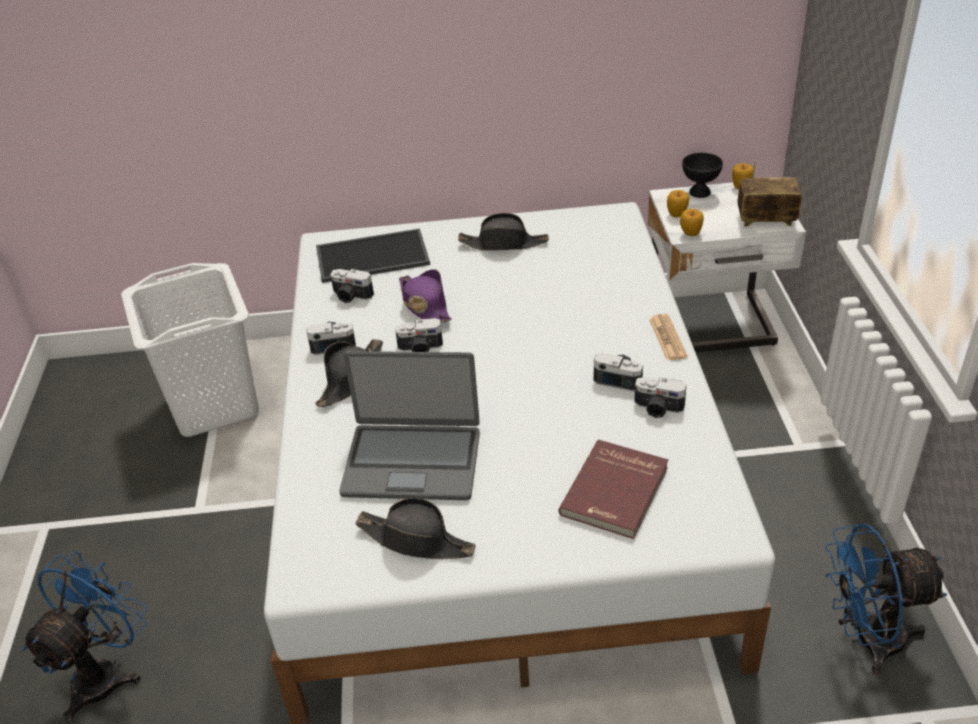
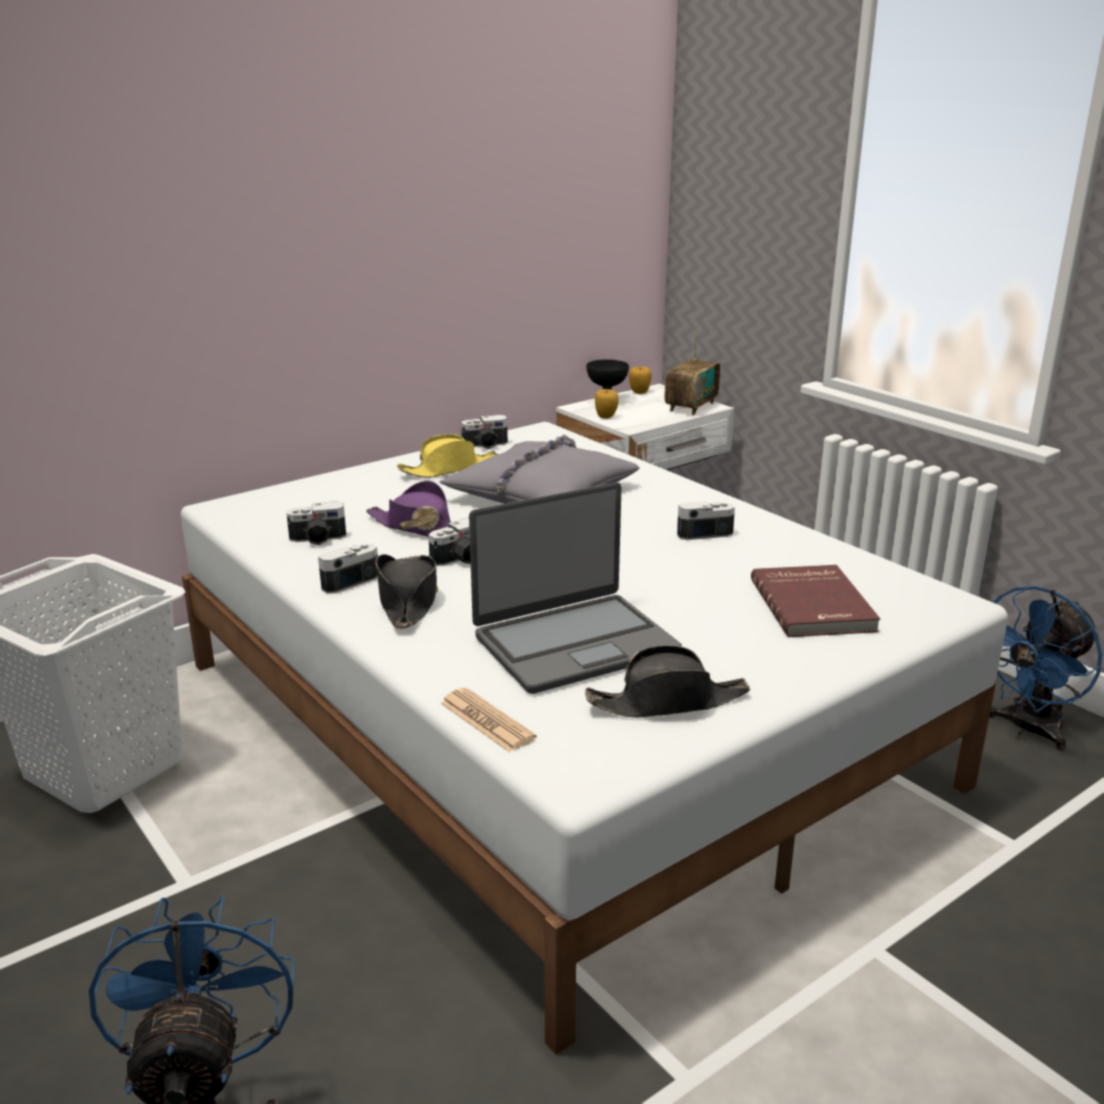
camera: 35 degrees left, 15 degrees down
tray [316,228,430,283] -> none
black hat [458,213,549,251] -> yellow hat [397,434,498,478]
camera [634,377,687,418] -> camera moved to [461,415,508,449]
newspaper [649,314,688,360] -> newspaper moved to [440,688,537,752]
apple [680,209,704,236] -> none
radio [737,160,802,226] -> radio turned 150 degrees clockwise [664,327,720,415]
none -> grey pillow [440,435,640,504]

